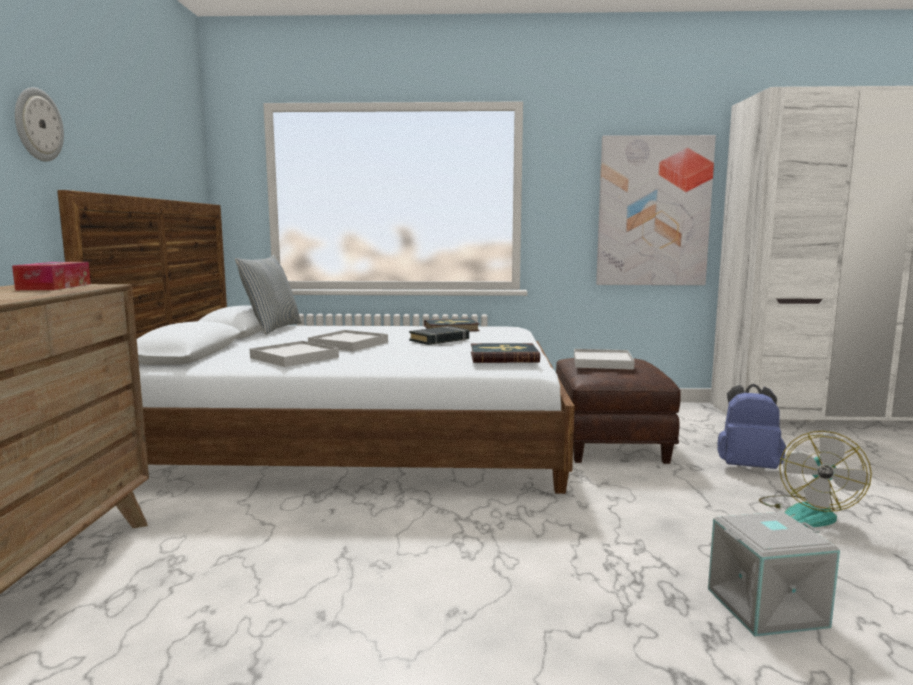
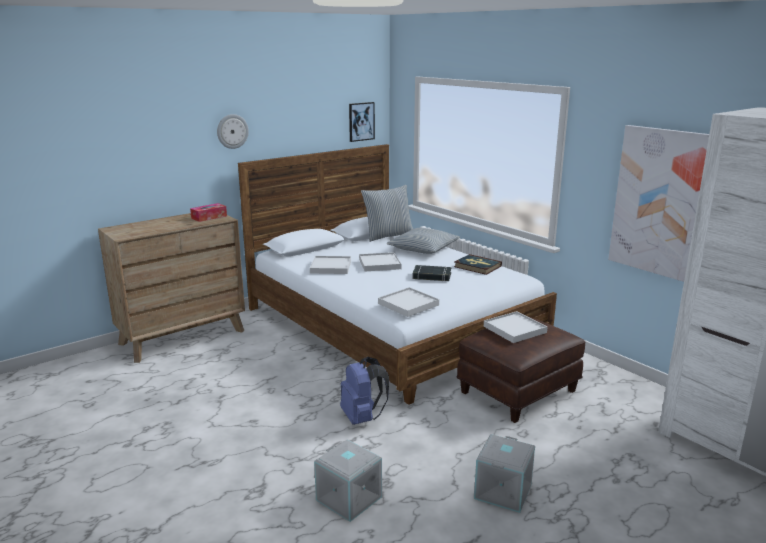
camera: 50 degrees right, 10 degrees up
book [471,343,540,363] -> white tray [378,287,439,317]
blue backpack [717,384,786,469] -> blue backpack moved to [340,357,389,425]
fan [759,431,872,527] -> grey storage box [474,434,535,513]
none -> picture [349,102,375,142]
none -> pillow [387,228,460,254]

